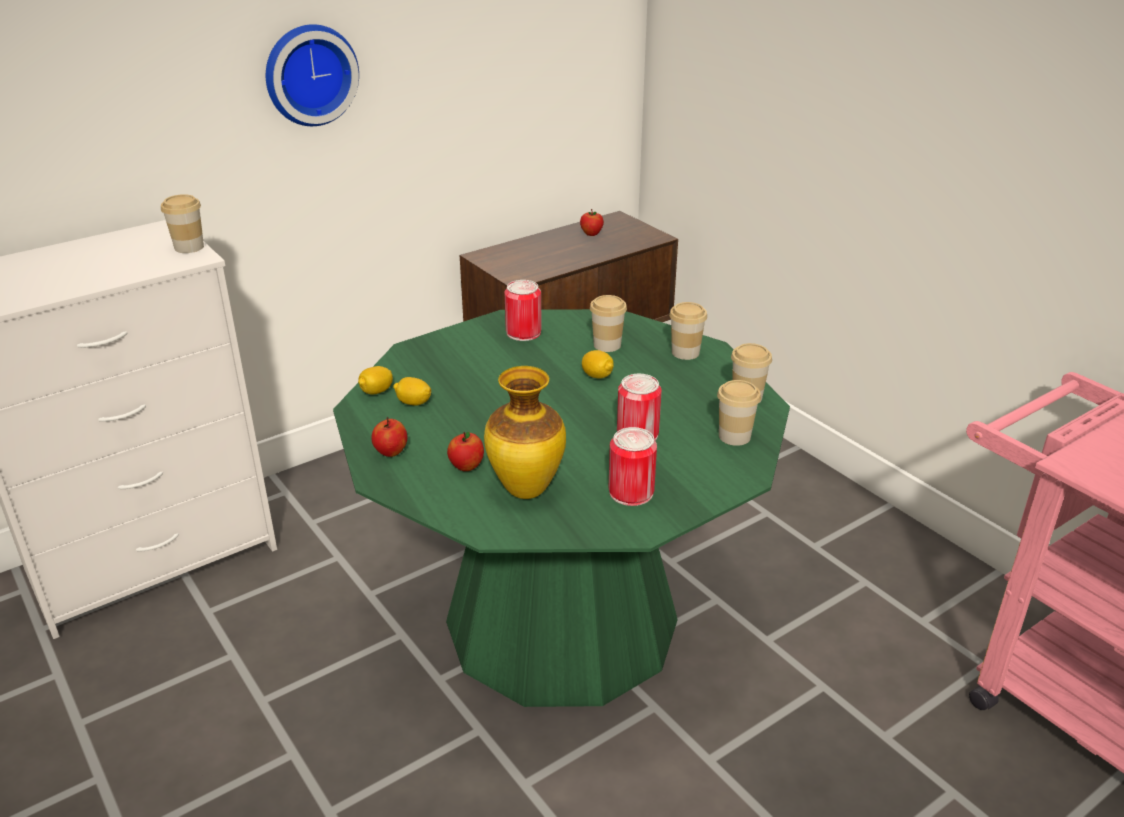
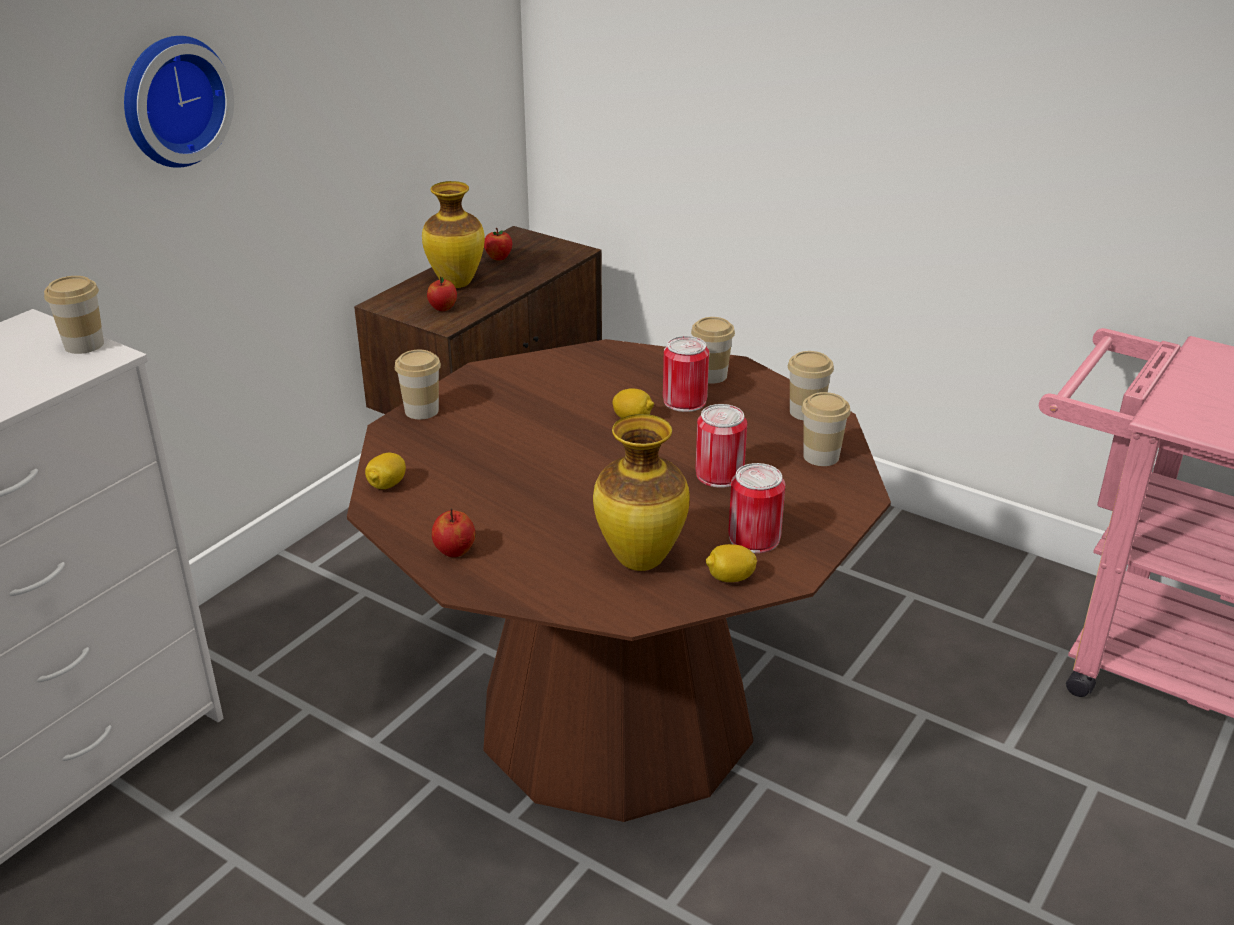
camera: 20 degrees left, 0 degrees up
green dining table [333,309,790,707] -> brown dining table [347,339,891,822]
lemon [393,377,431,406] -> lemon moved to [706,544,757,582]
apple [447,432,484,471] -> apple moved to [427,276,457,311]
can [504,280,542,341] -> can moved to [663,336,709,412]
cup [590,295,627,352] -> cup moved to [395,350,441,419]
none -> vase [422,181,485,288]

